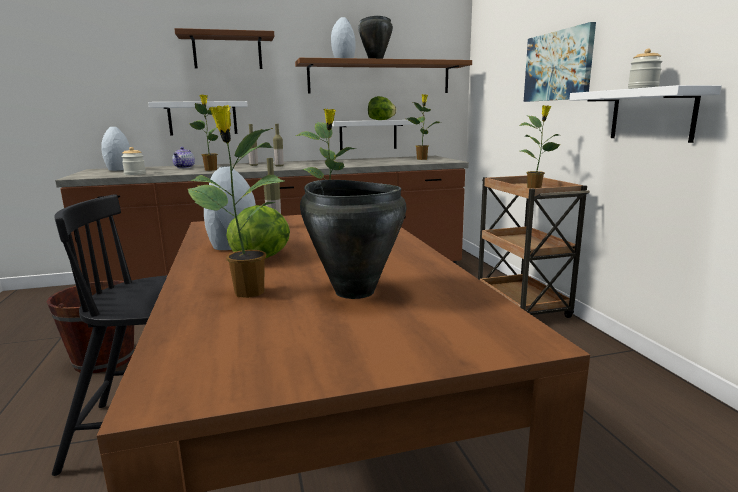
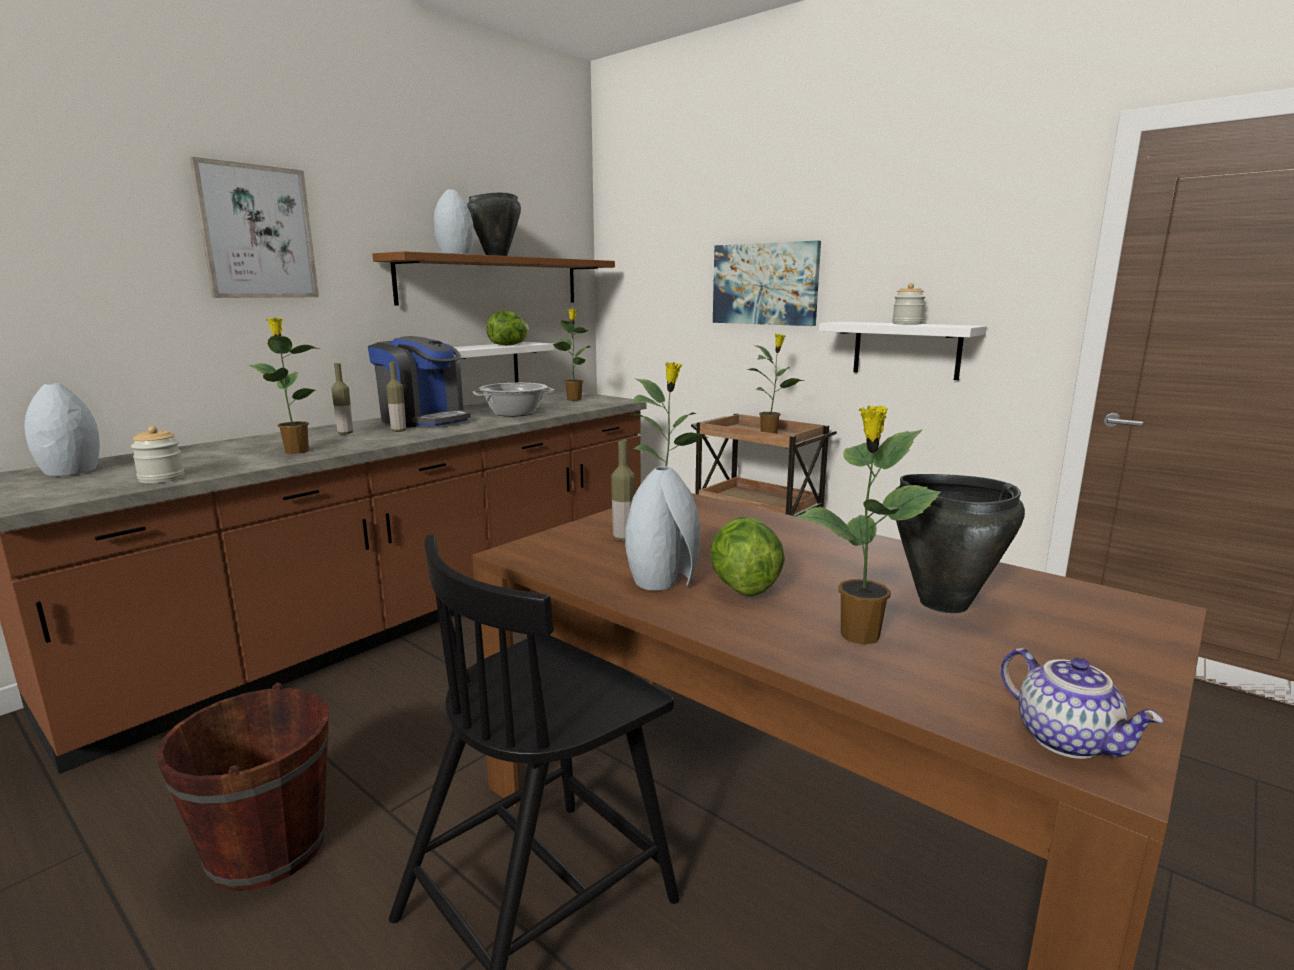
camera: 35 degrees left, 0 degrees up
white shelf [148,101,248,135] -> none
teapot [172,147,195,168] -> teapot moved to [1001,648,1164,759]
brown shelf [174,28,274,69] -> picture [190,157,319,298]
none -> coffee machine [368,336,471,428]
none -> cooking pot [472,383,554,417]

